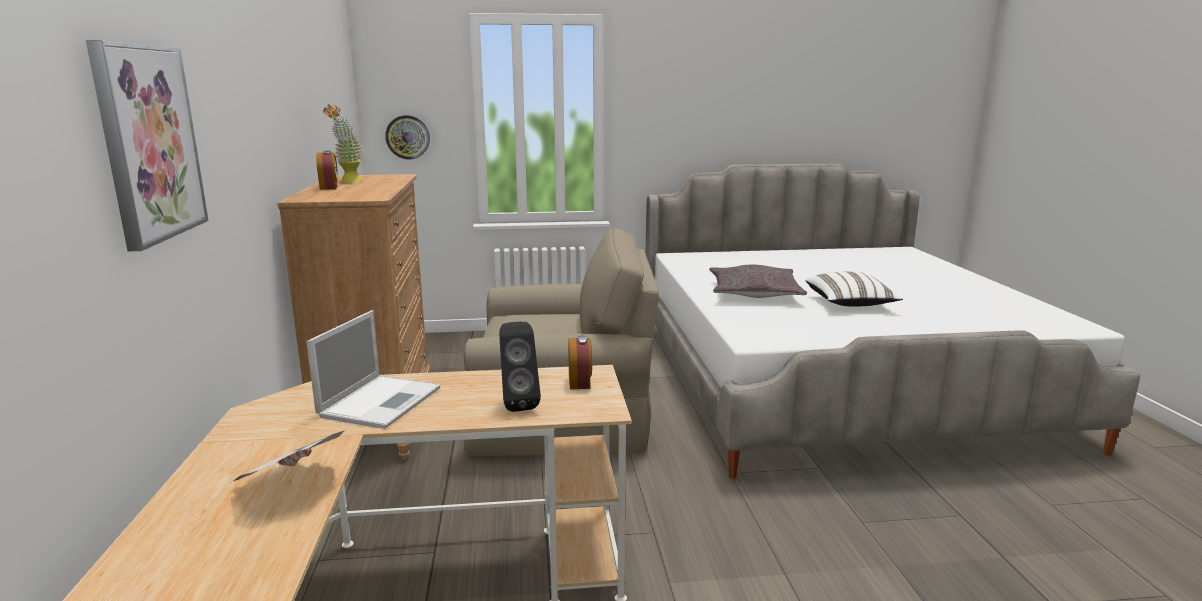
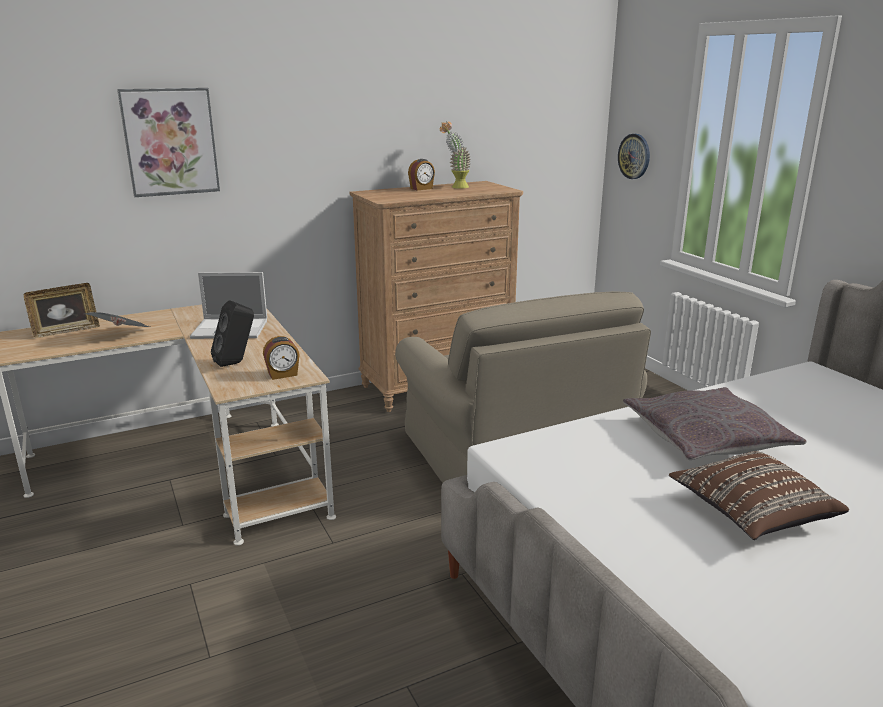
camera: 70 degrees right, 5 degrees up
white pillow [805,272,903,307] -> brown pillow [669,451,849,540]
none -> picture frame [24,283,100,338]

